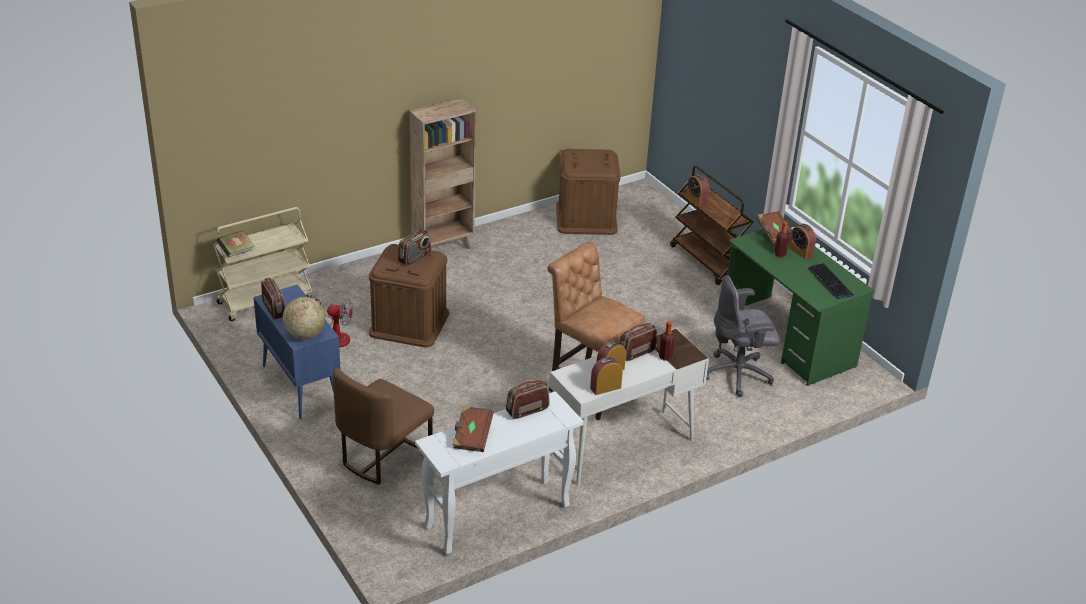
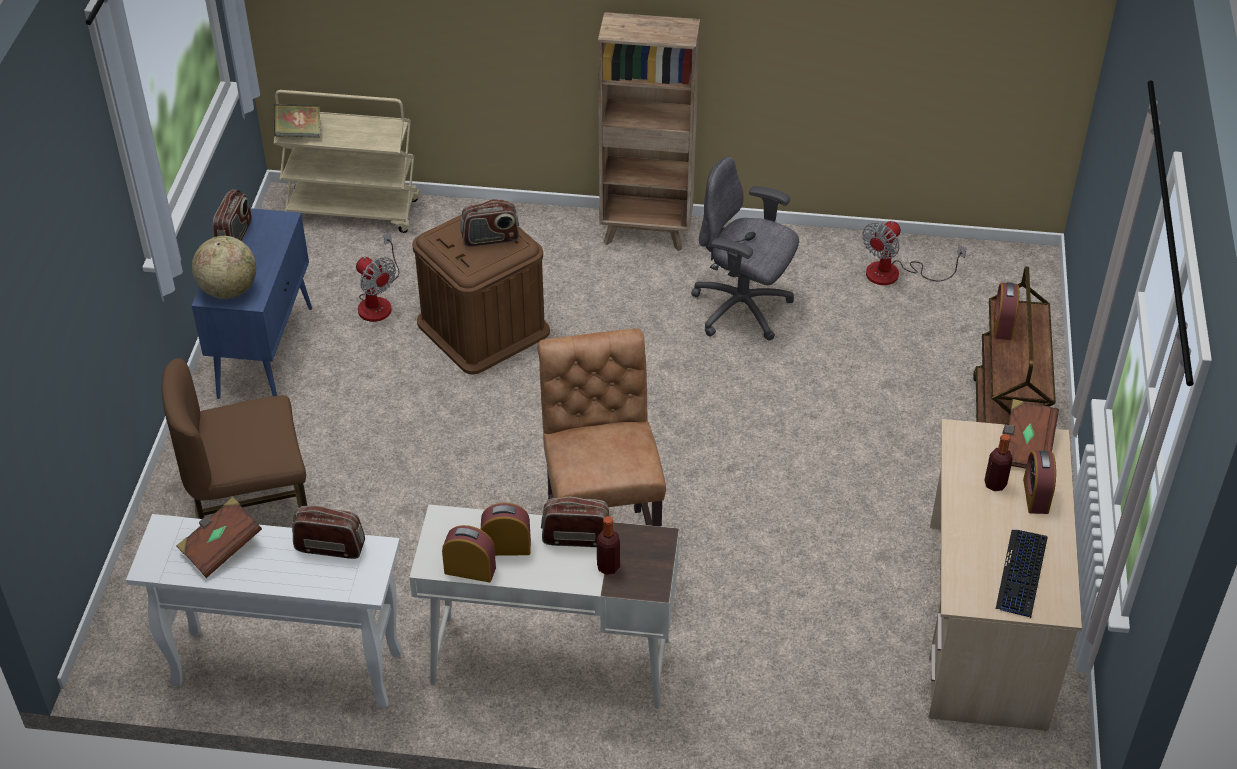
camera: 40 degrees right, 10 degrees up
brown storage box [556,149,621,235] -> fan [862,221,966,285]
grey office chair [706,275,780,397] -> grey office chair moved to [691,157,799,341]
green desk [727,227,875,386] -> beige desk [929,419,1082,731]

